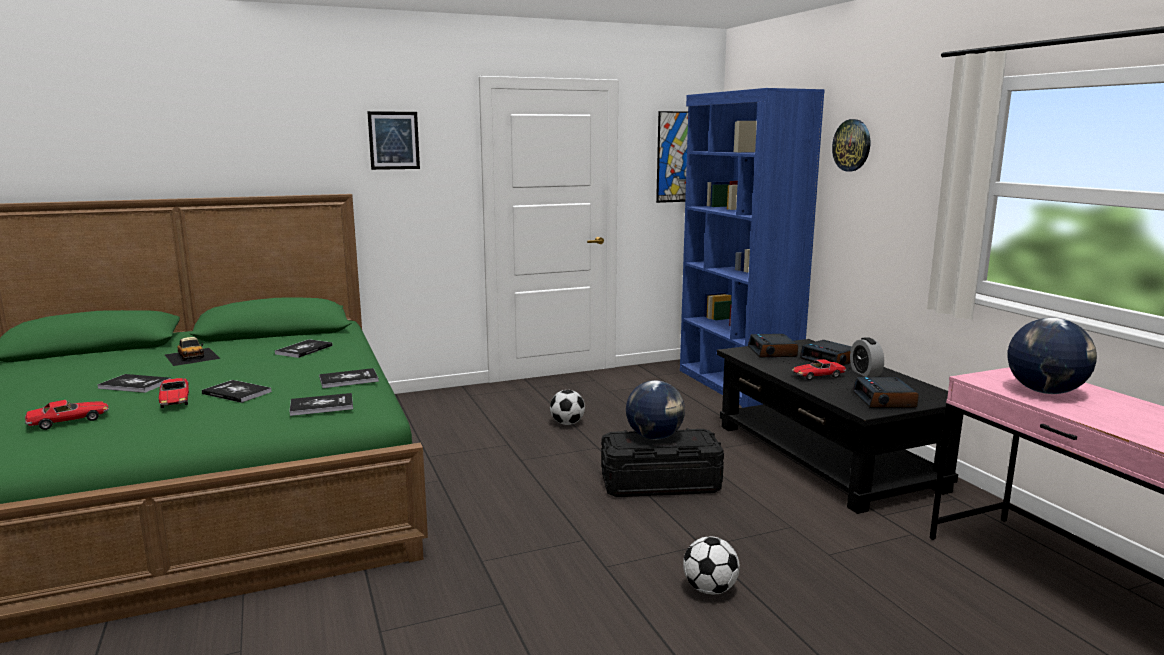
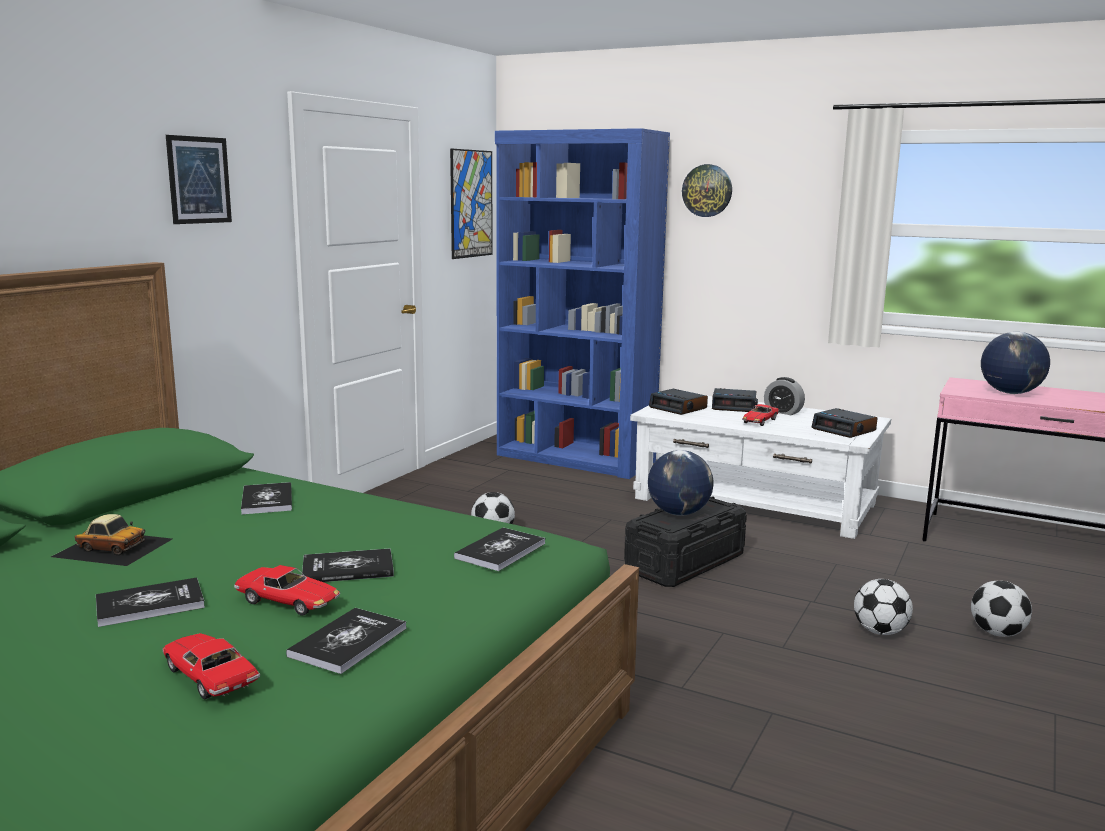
camera: 40 degrees left, 0 degrees up
toy car [25,400,109,430] -> toy car turned 60 degrees counterclockwise [163,633,260,700]
book [319,368,379,388] -> book moved to [286,608,407,674]
black coffee table [717,339,963,514] -> white coffee table [630,396,891,539]
none -> football [971,581,1032,637]

